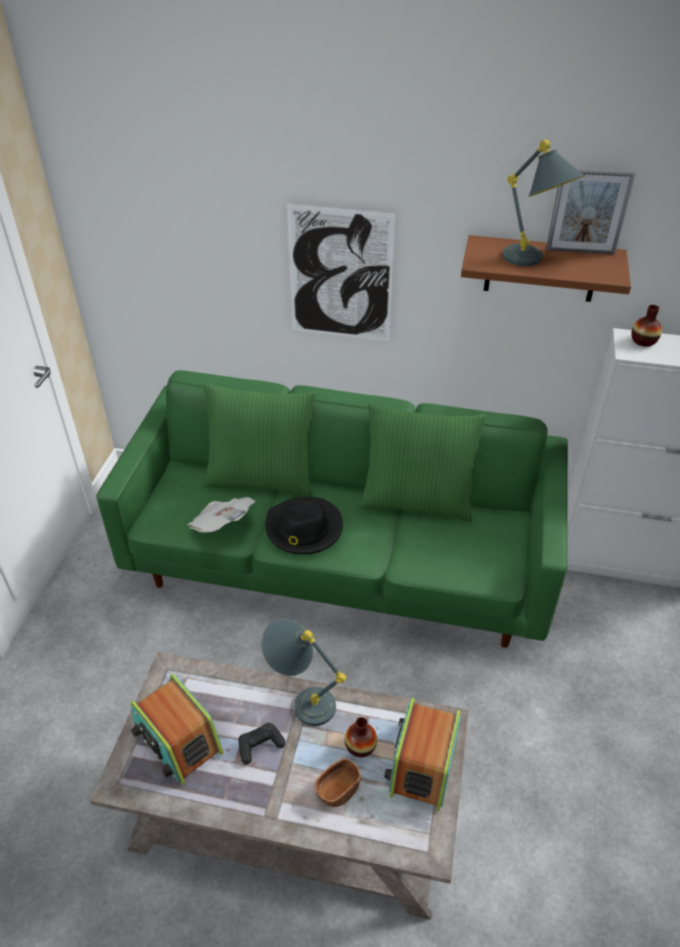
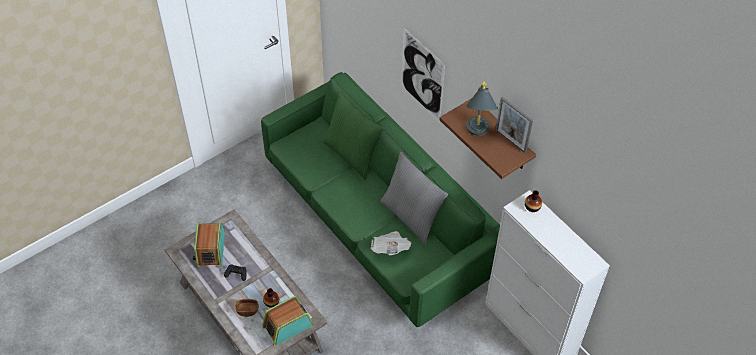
camera: 40 degrees right, 10 degrees up
newspaper [187,497,255,533] -> newspaper moved to [371,231,412,255]
grey table lamp [261,618,347,726] -> none
black hat [265,497,343,555] -> none
green pillow [359,404,487,522] -> grey pillow [380,152,448,245]

